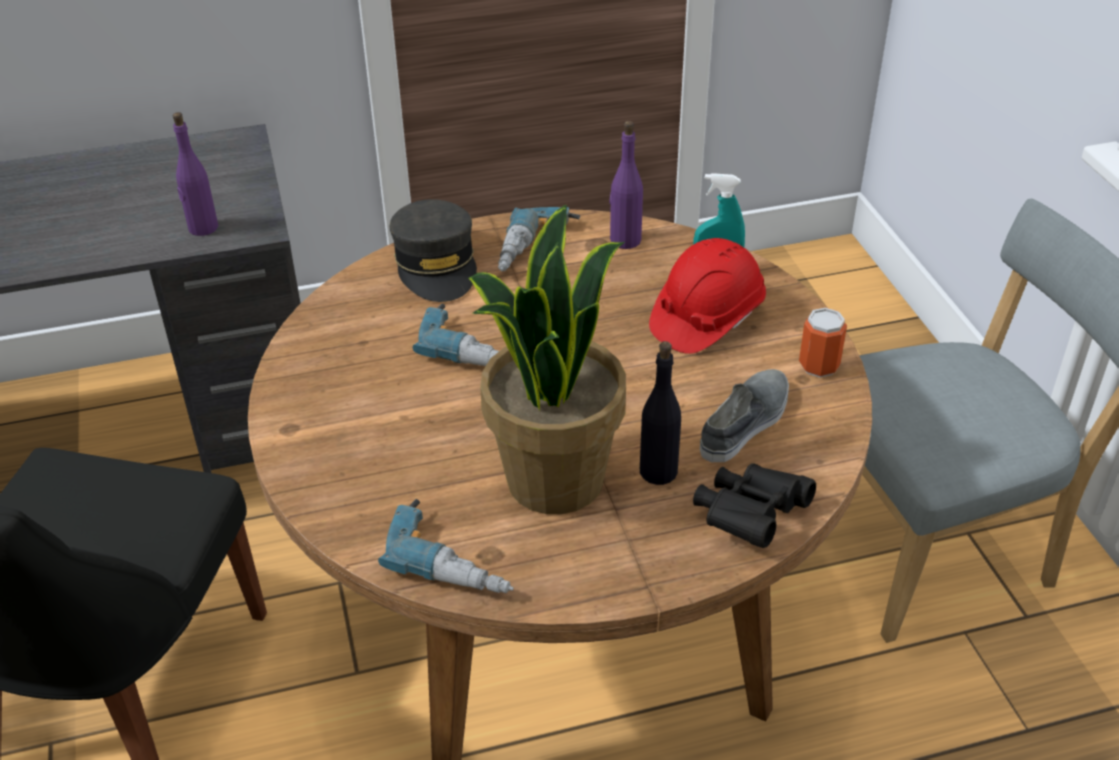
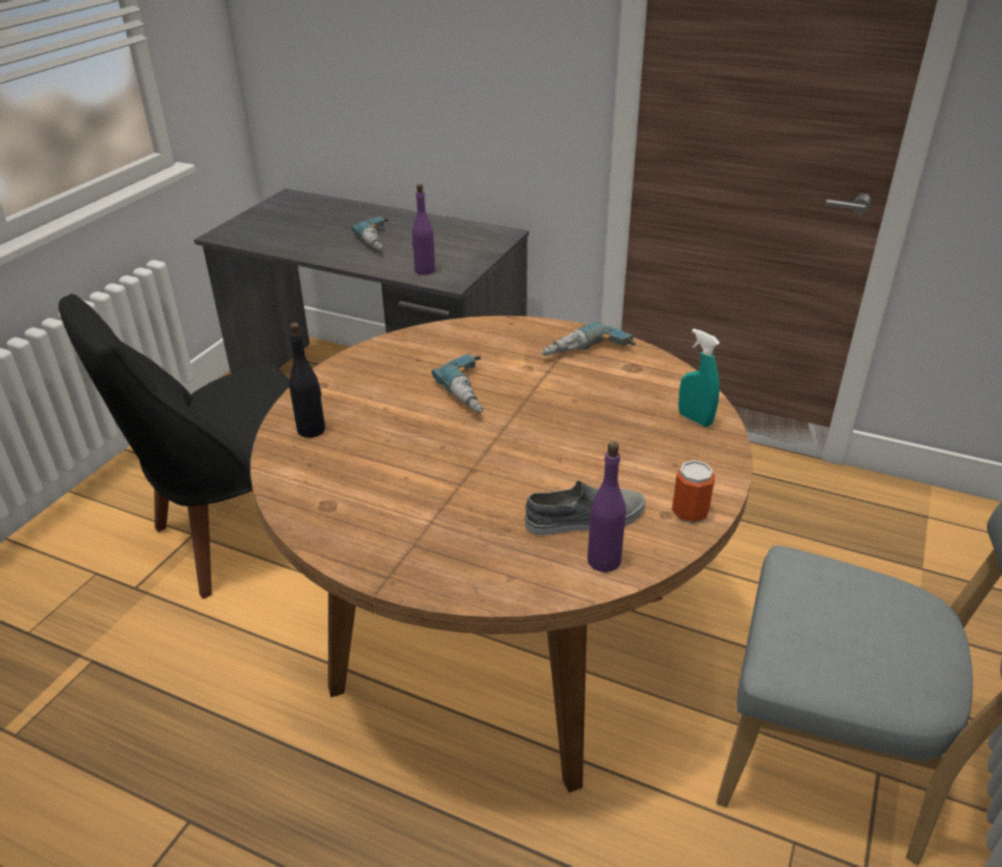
camera: 40 degrees right, 5 degrees down
power drill [378,499,514,593] -> power drill moved to [351,217,389,251]
grey cap [390,199,477,302] -> none
potted plant [468,205,626,514] -> none
purple bottle [610,121,643,249] -> purple bottle moved to [587,441,626,572]
black bottle [640,341,681,485] -> black bottle moved to [289,323,325,438]
red hard hat [649,238,766,354] -> none
black binoculars [693,464,816,548] -> none

